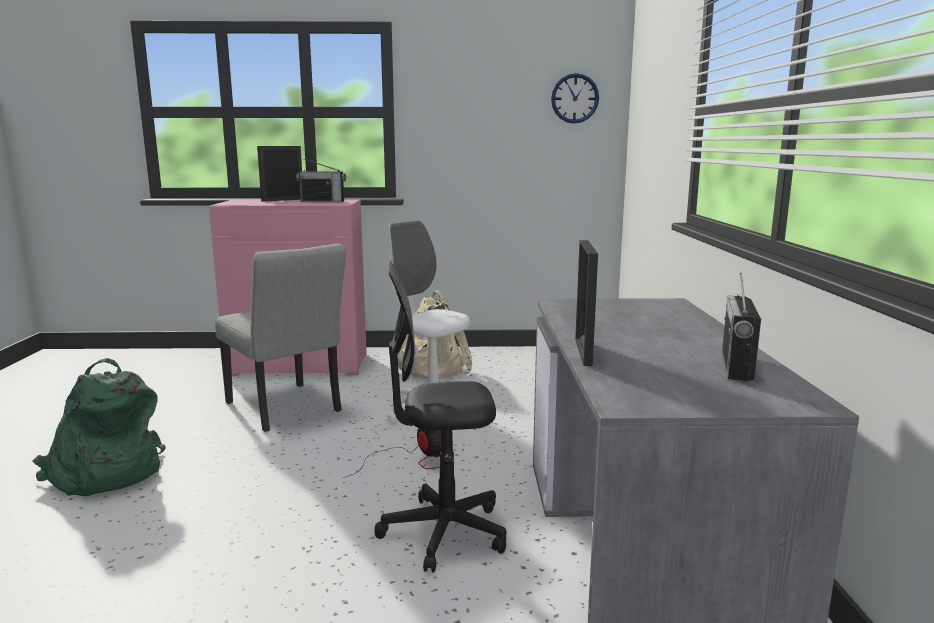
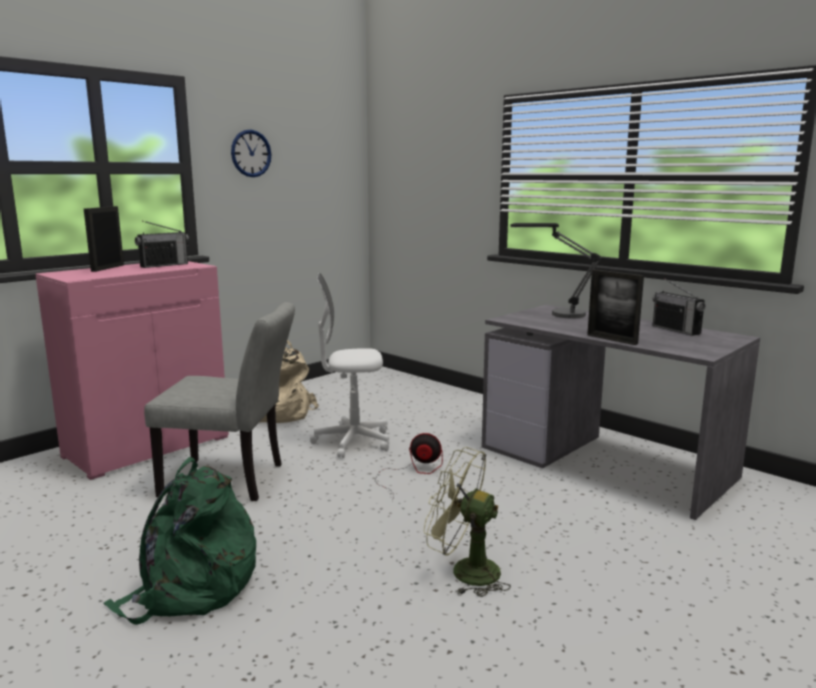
camera: 45 degrees left, 0 degrees up
black office chair [374,262,506,572] -> none
wall clock [551,73,599,124] -> wall clock moved to [231,129,271,177]
none -> green fan [424,447,511,597]
none -> table lamp [511,223,602,318]

